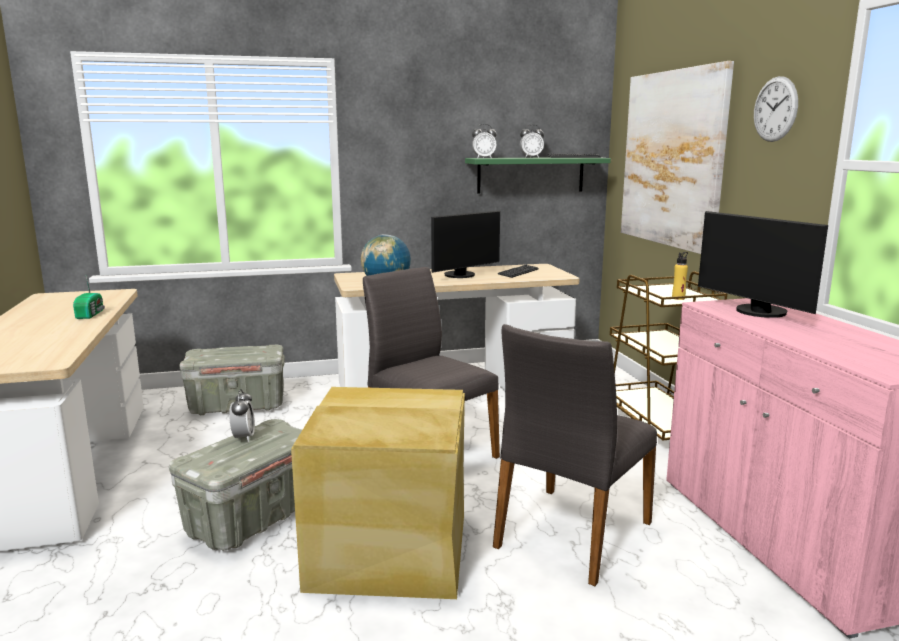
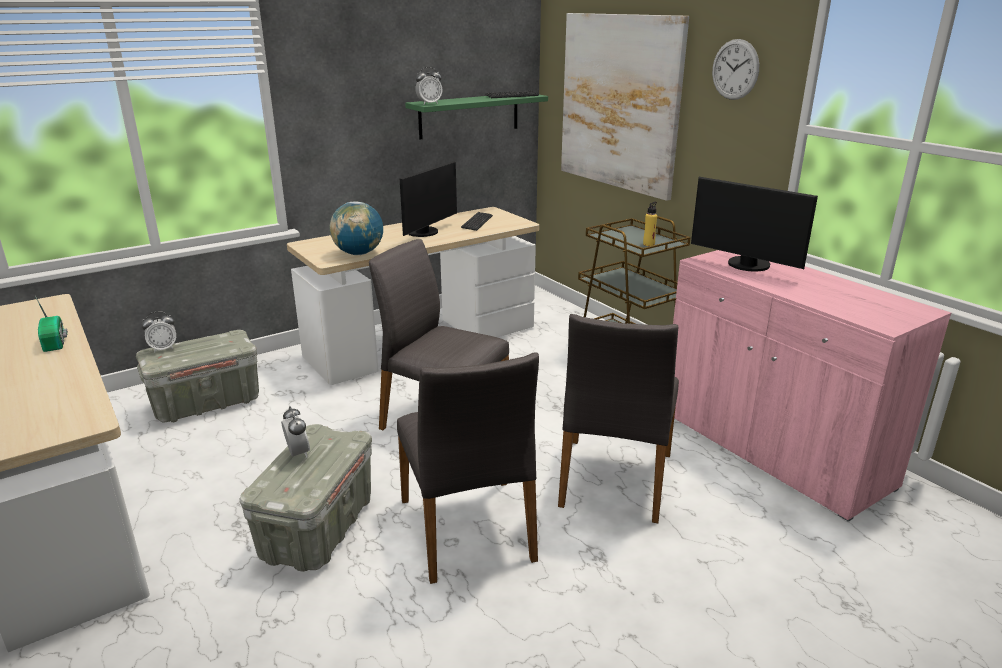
camera: 20 degrees left, 10 degrees up
beige storage box [291,387,465,599] -> grey chair [397,352,539,584]
alarm clock [520,124,544,158] -> alarm clock moved to [141,311,176,352]

